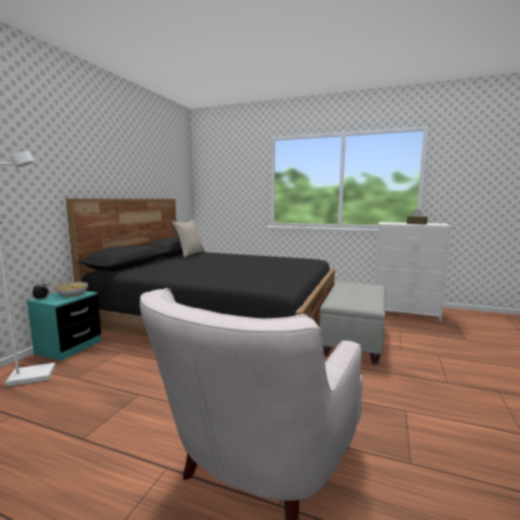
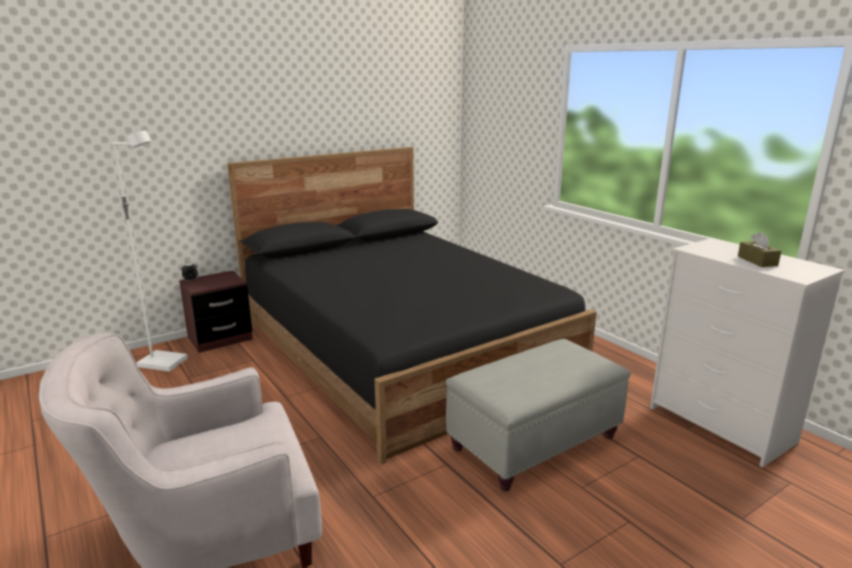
camera: 35 degrees right, 10 degrees up
turquoise nightstand [27,291,101,361] -> brown nightstand [179,271,253,353]
bowl [55,282,88,297] -> none
beige pillow [171,219,205,258] -> none

